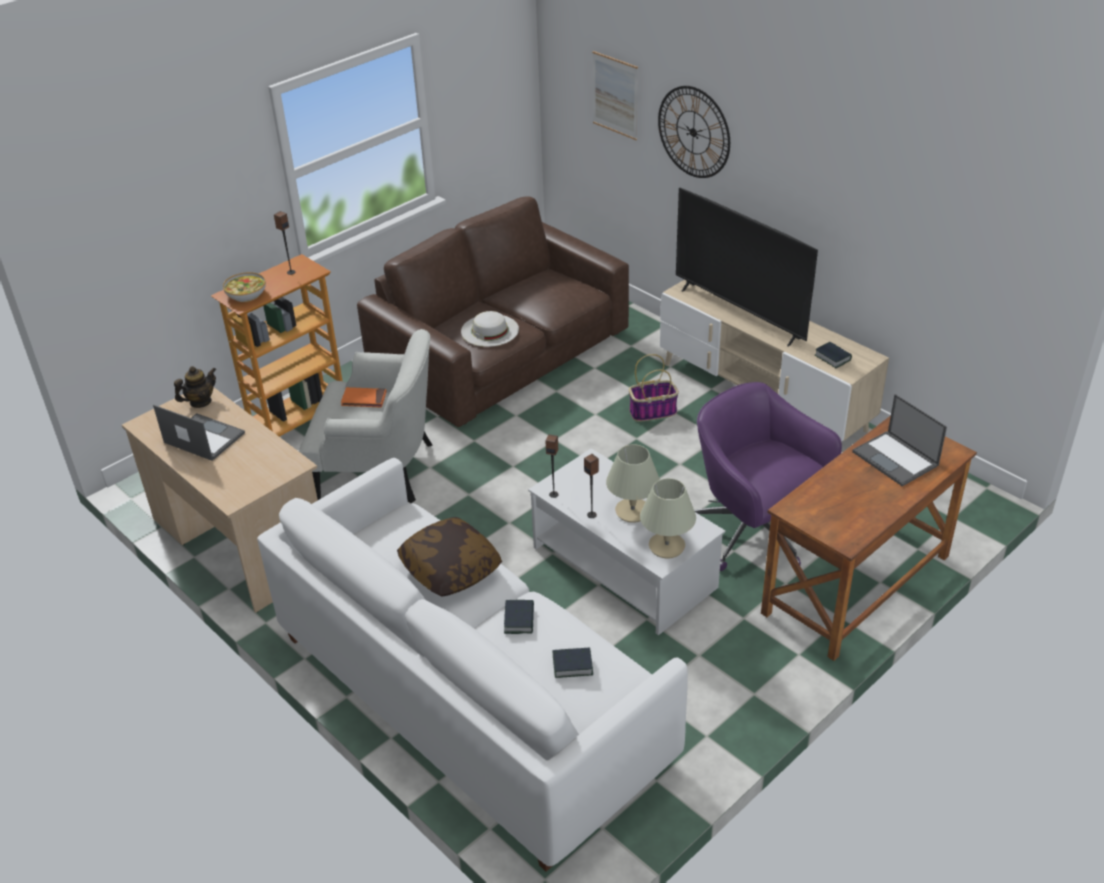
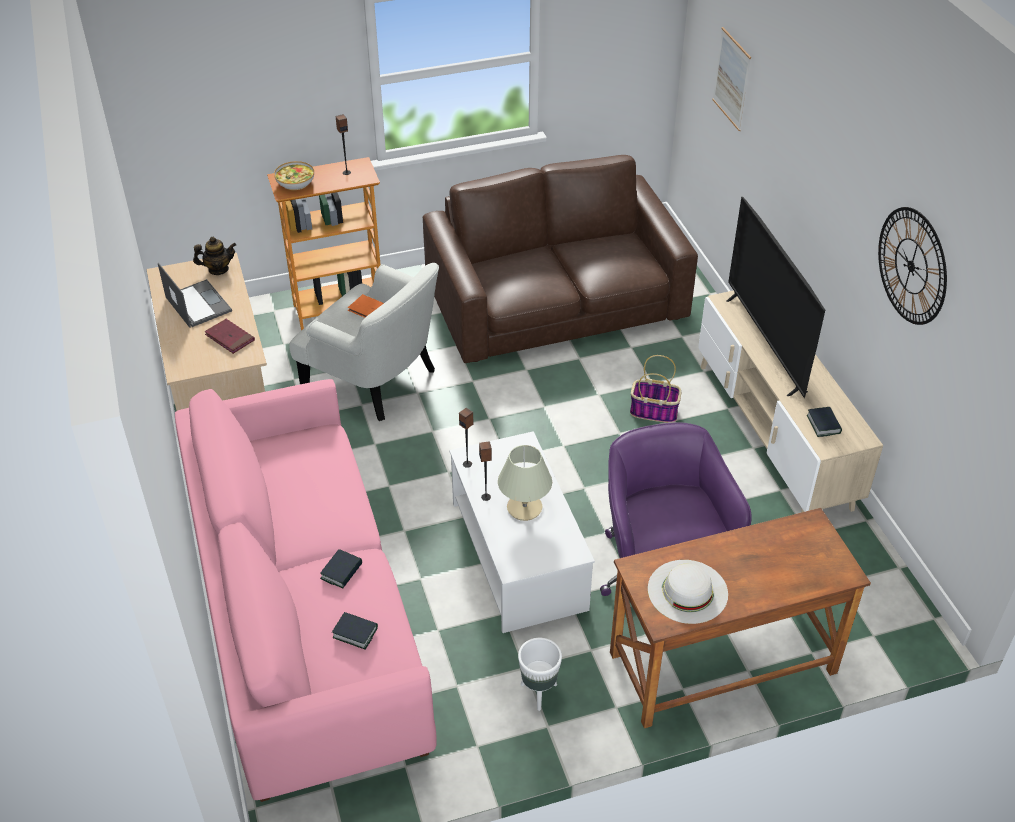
camera: 25 degrees right, 5 degrees up
white sofa [257,458,688,871] -> pink sofa [175,379,436,802]
pillow [397,517,502,597] -> none
white hat [461,311,519,347] -> white hat moved to [648,560,728,624]
beige table lamp [640,478,696,558] -> none
wall clock [658,86,730,178] -> wall clock moved to [878,207,947,325]
laptop [852,394,947,486] -> none
none -> red book [205,319,255,354]
none -> white planter [518,638,562,711]

